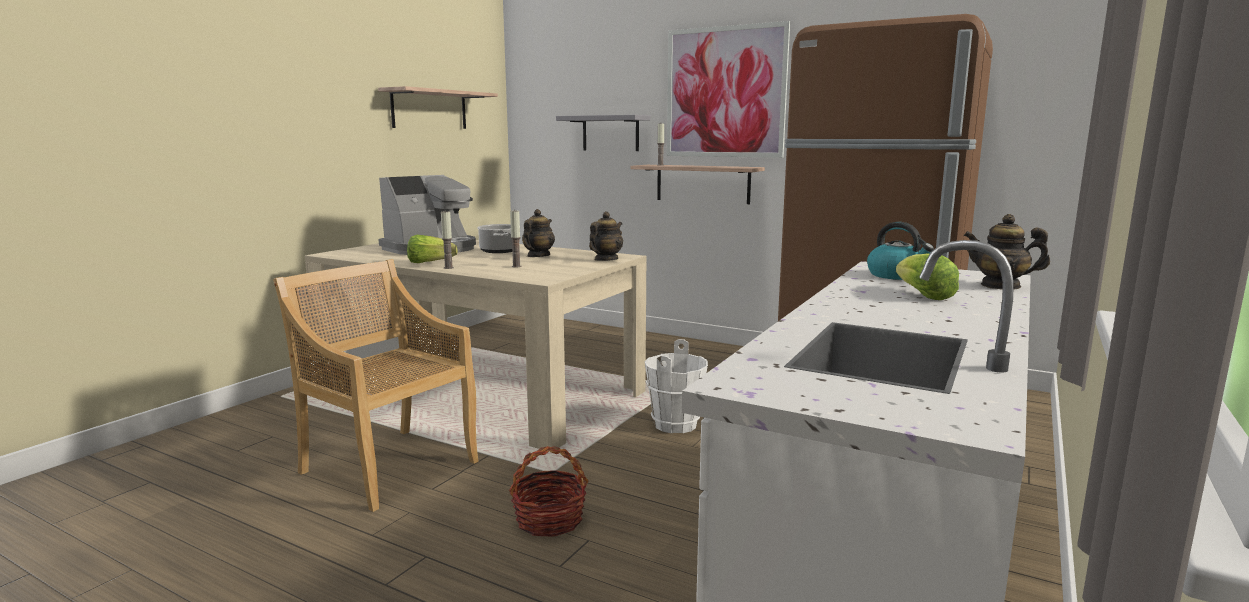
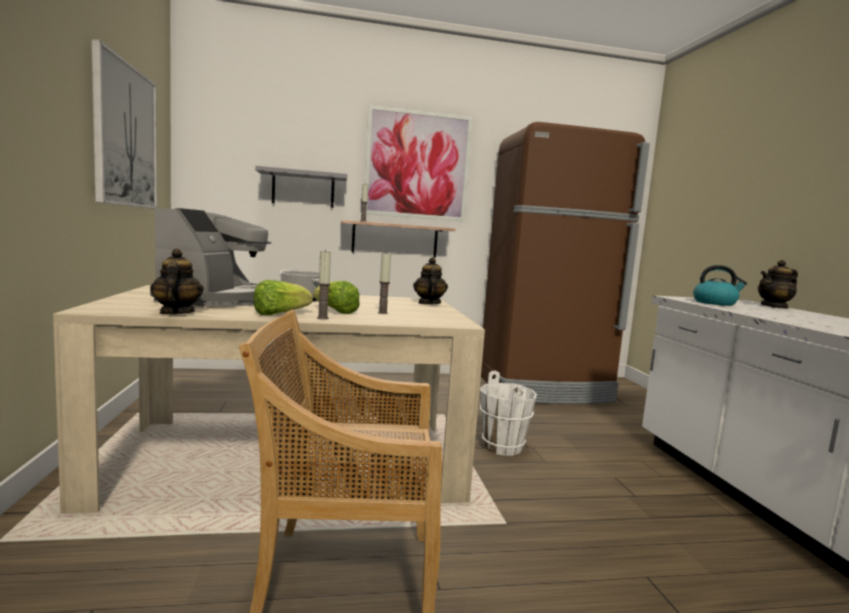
camera: 40 degrees left, 5 degrees down
shelf [378,86,498,129] -> picture [91,39,157,209]
basket [509,446,589,537] -> none
teapot [522,209,555,257] -> teapot moved to [150,248,204,315]
lettuce [896,254,959,300] -> lettuce moved to [313,281,360,314]

